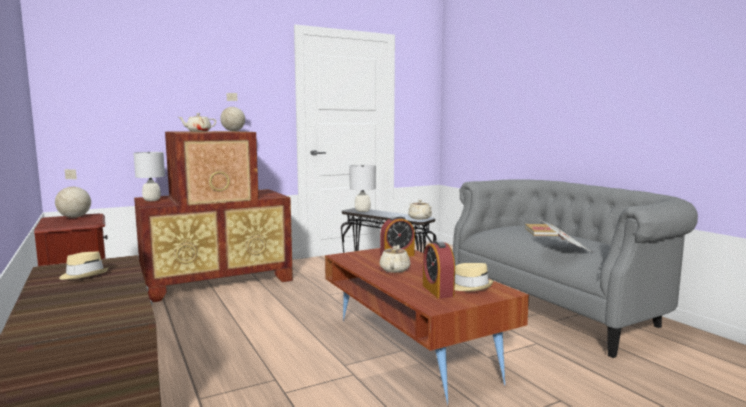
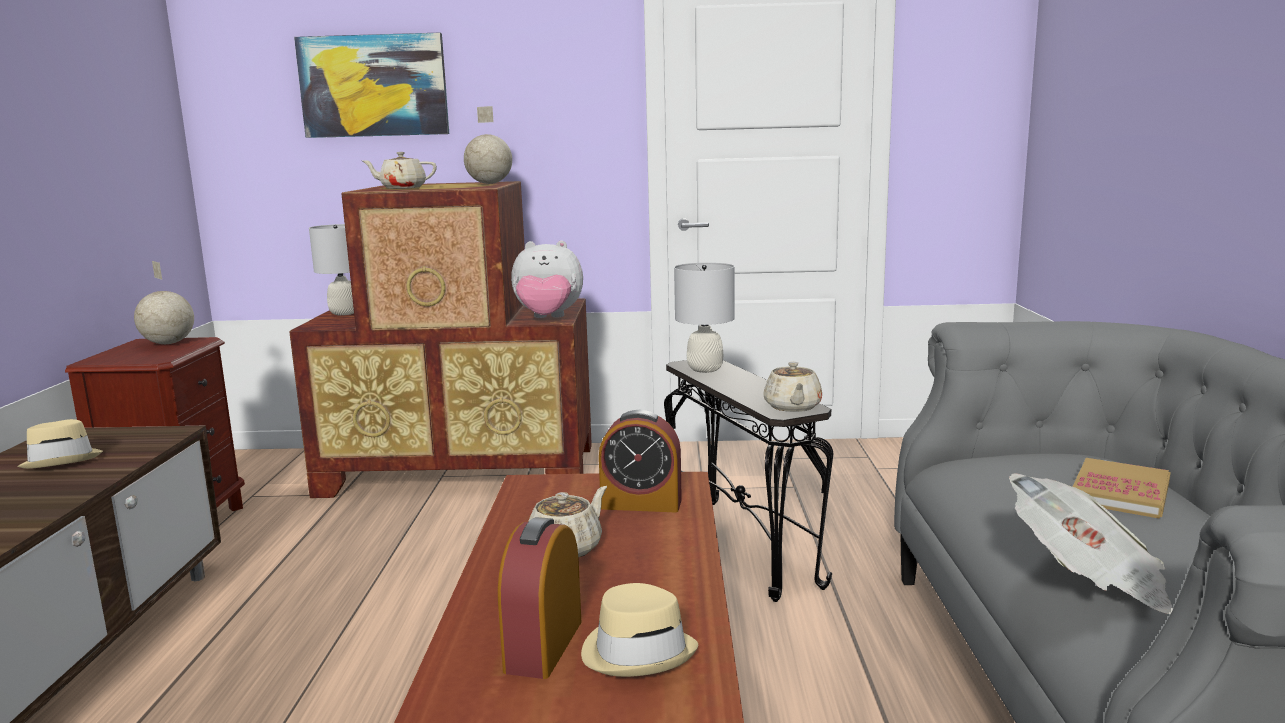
camera: 30 degrees right, 5 degrees up
none -> picture [294,32,449,138]
none -> plush toy [511,240,583,318]

